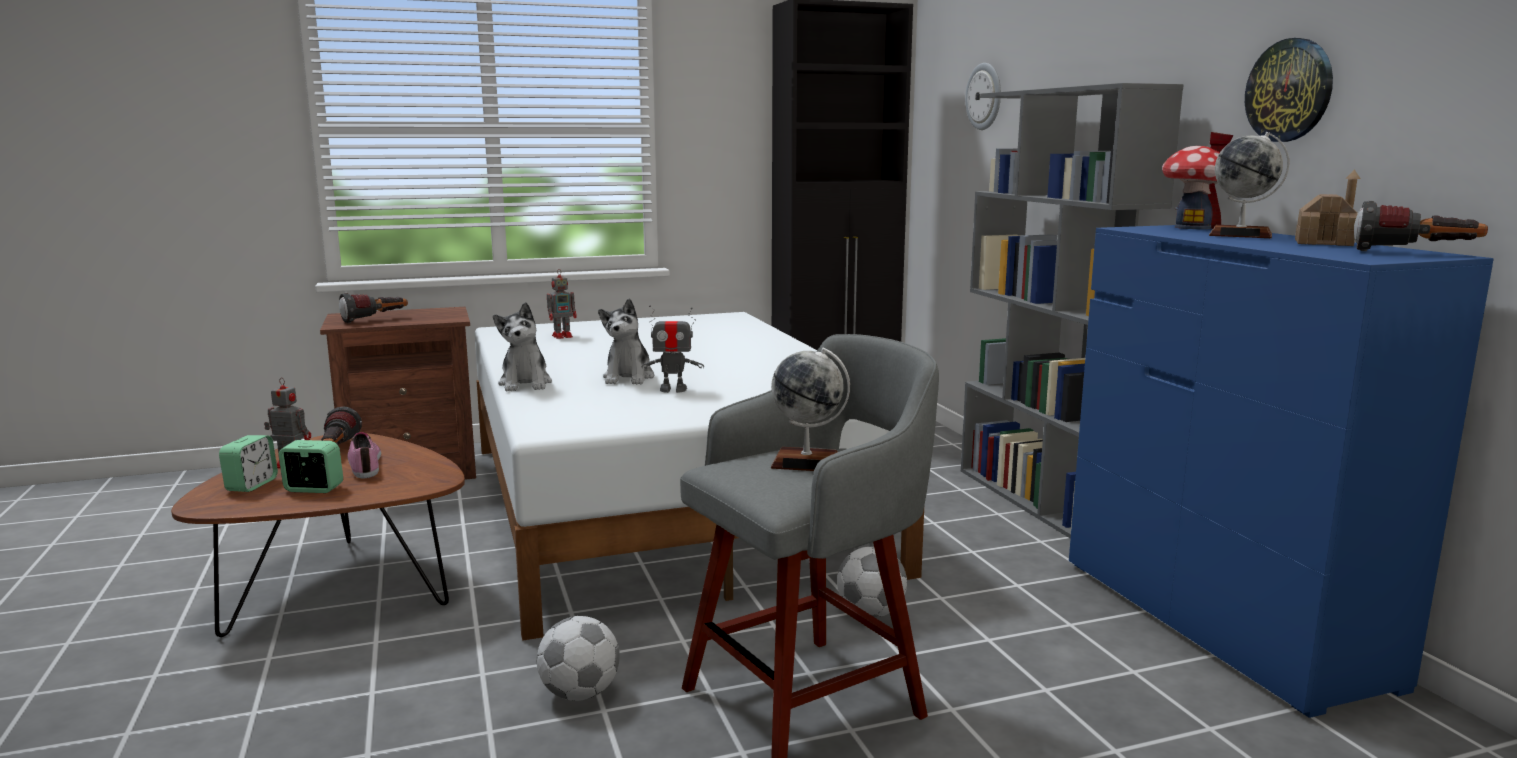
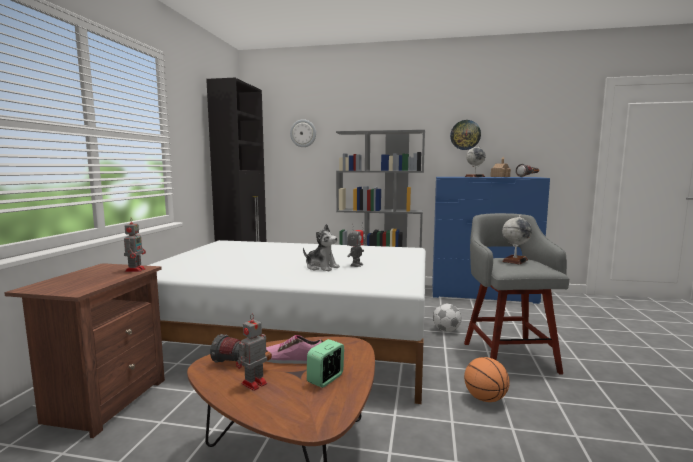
camera: 60 degrees left, 5 degrees down
alarm clock [219,435,278,492] -> none
flashlight [339,293,408,323] -> none
plush toy [493,302,552,391] -> none
football [537,616,620,701] -> basketball [464,357,510,402]
toy robot [547,269,577,339] -> toy robot moved to [124,218,146,272]
toy house [1162,132,1234,229] -> none

